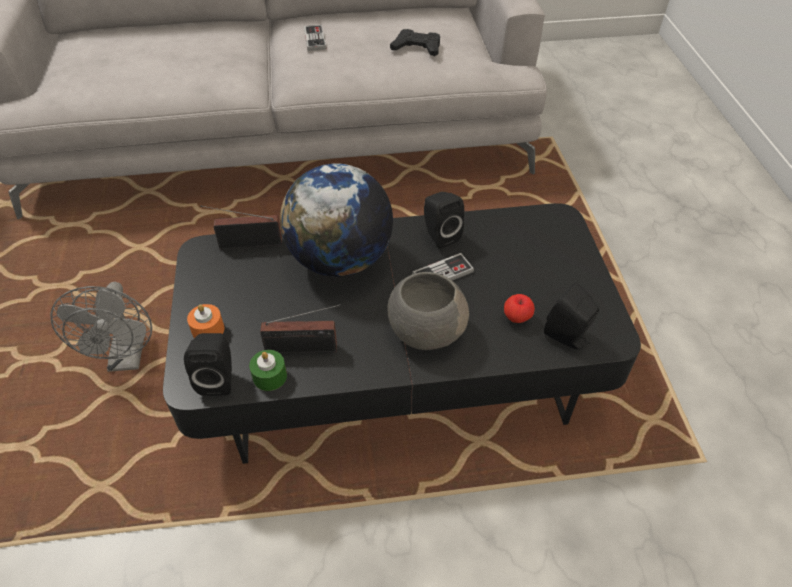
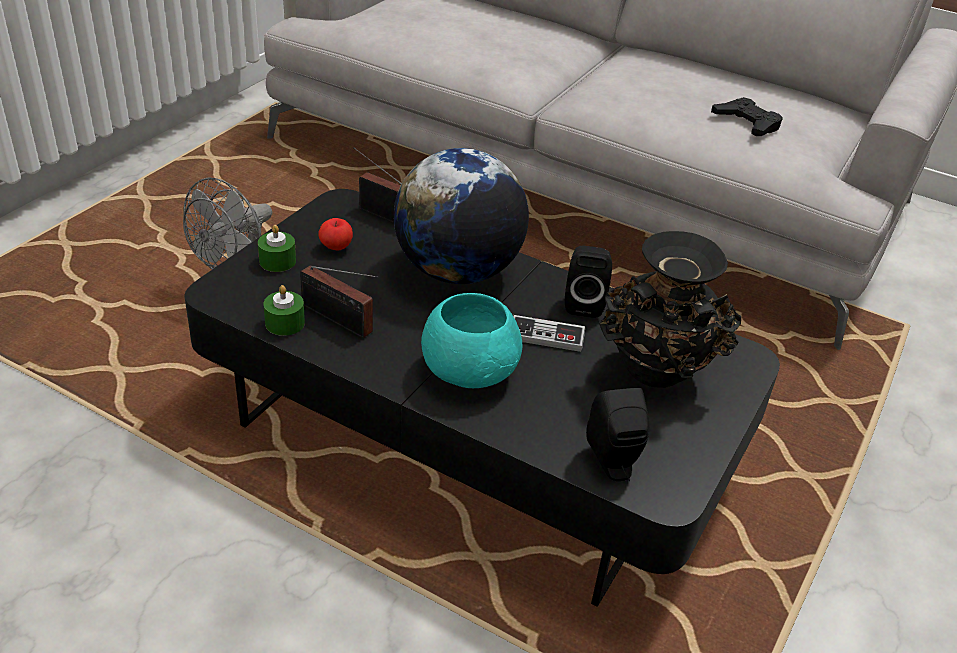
camera: 35 degrees right, 10 degrees down
black speaker [184,333,232,396] -> none
orange candle [187,304,224,338] -> green candle [258,225,296,272]
game controller [304,25,326,51] -> none
grey bowl [387,272,469,350] -> turquoise bowl [421,293,523,388]
apple [504,294,535,323] -> apple moved to [318,218,353,250]
none -> black vase [599,231,741,388]

